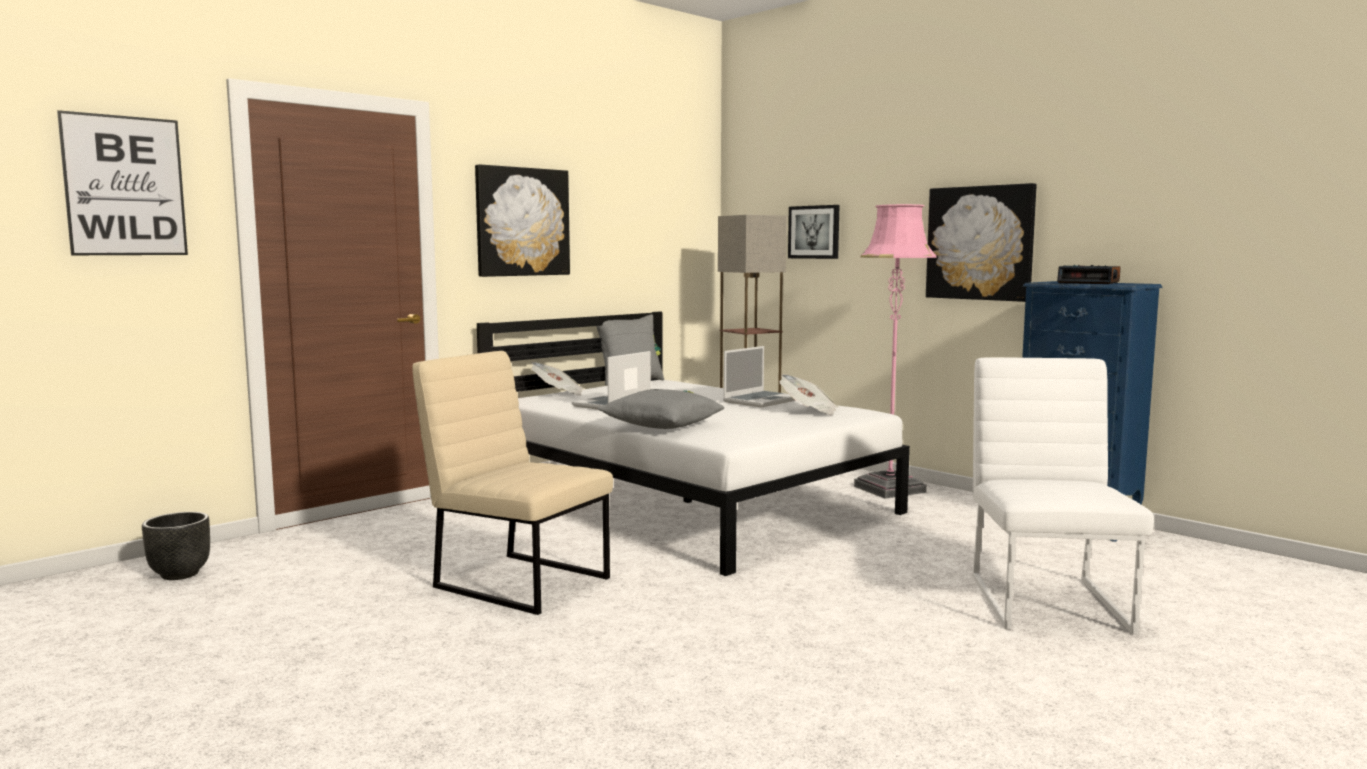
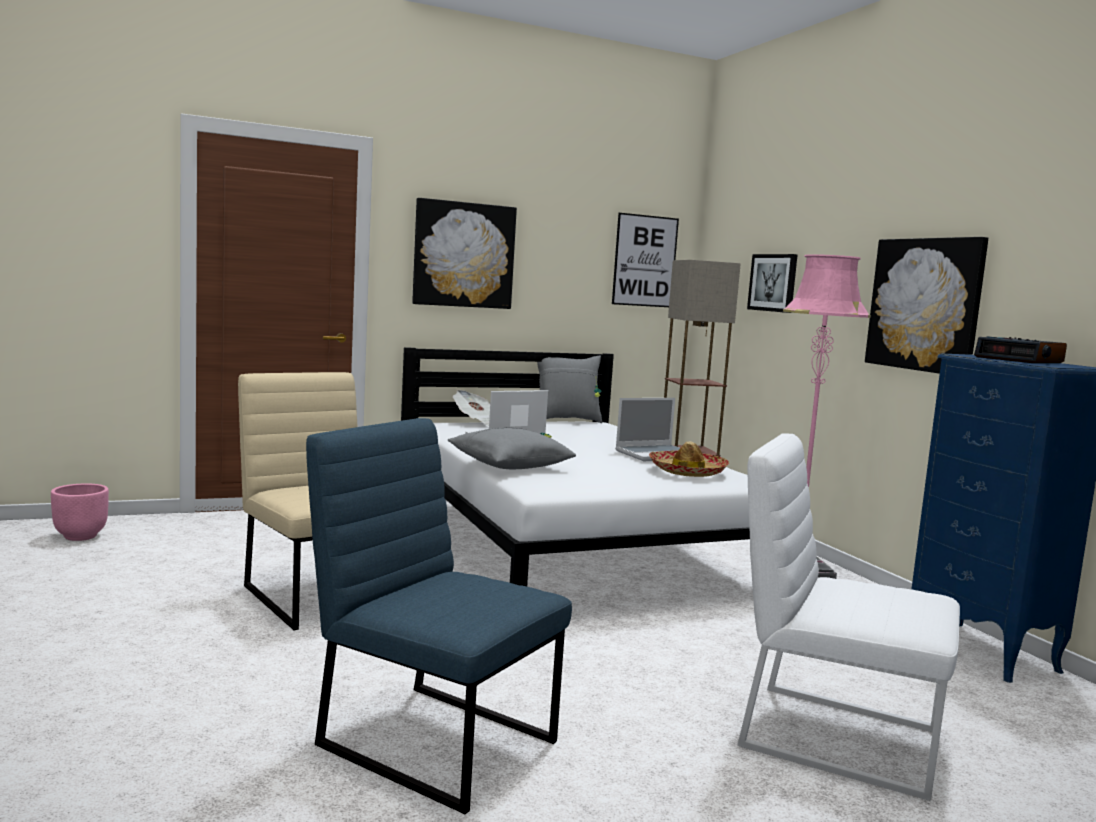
camera: 20 degrees right, 0 degrees up
picture [57,110,188,255] -> picture moved to [612,213,679,307]
black planter [142,512,210,580] -> pink planter [51,483,109,541]
newspaper [779,374,839,416] -> hat [649,441,729,477]
white chair [972,357,1154,634] -> white chair turned 90 degrees counterclockwise [737,434,960,801]
none -> blue chair [306,418,572,814]

